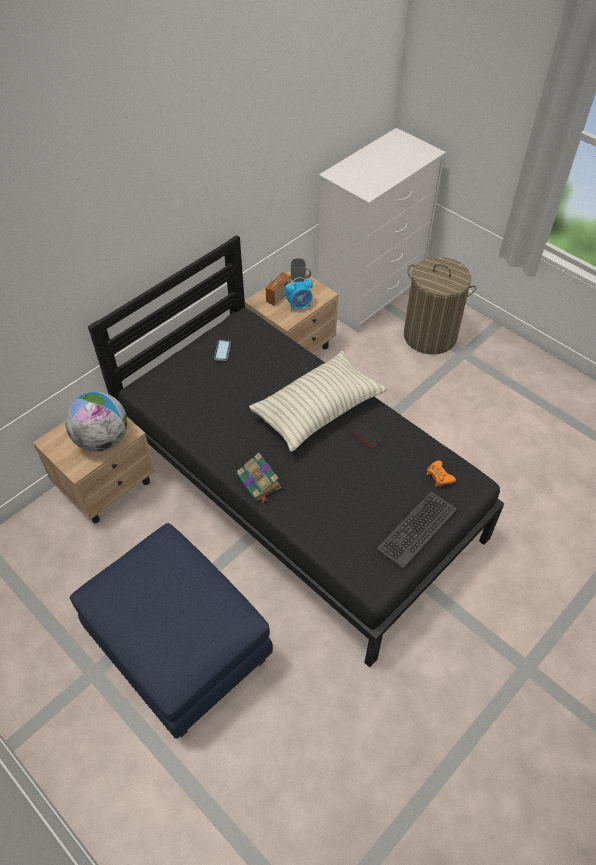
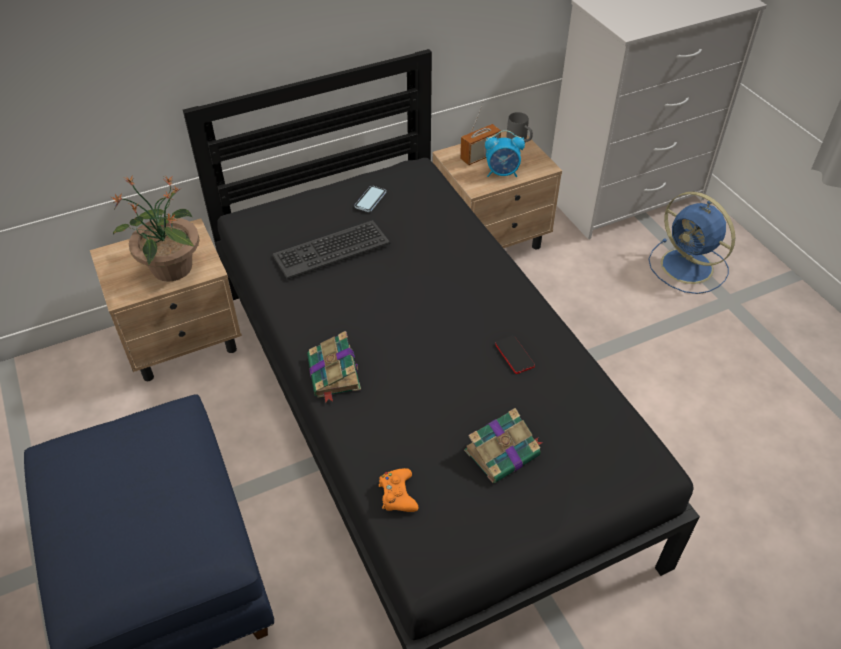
camera: 20 degrees right, 5 degrees down
globe [65,392,127,452] -> potted plant [111,176,199,281]
pillow [249,351,387,452] -> none
keyboard [376,492,457,569] -> keyboard moved to [272,220,390,279]
laundry basket [404,257,477,355] -> blue fan [648,192,735,294]
orange game controller [426,460,456,486] -> orange game controller moved to [379,468,418,512]
none -> book [464,408,543,483]

